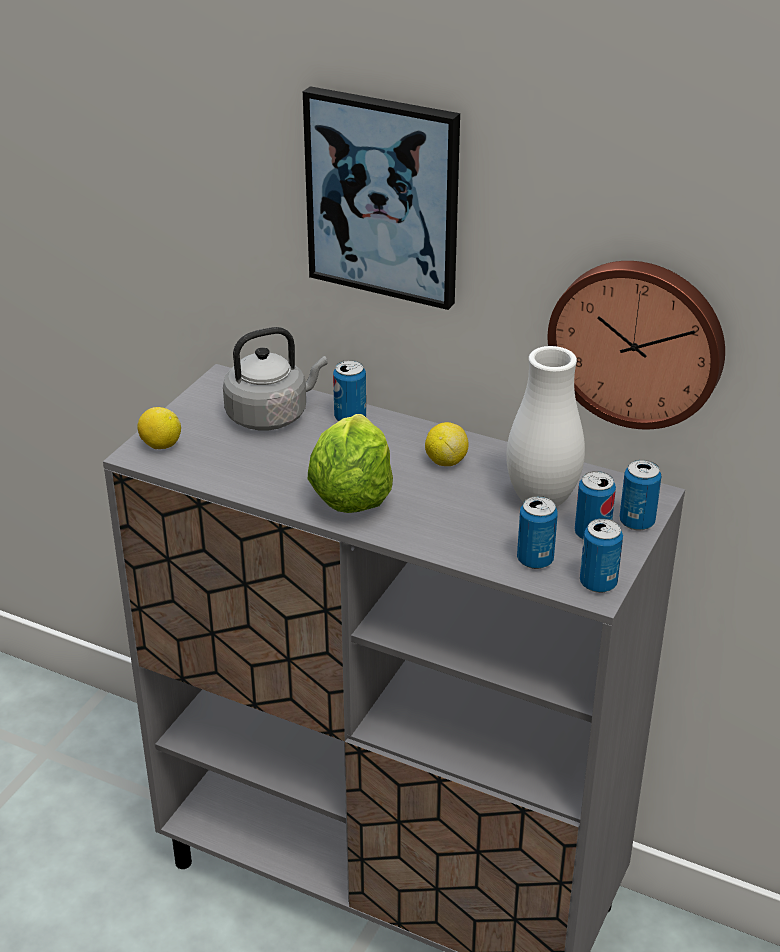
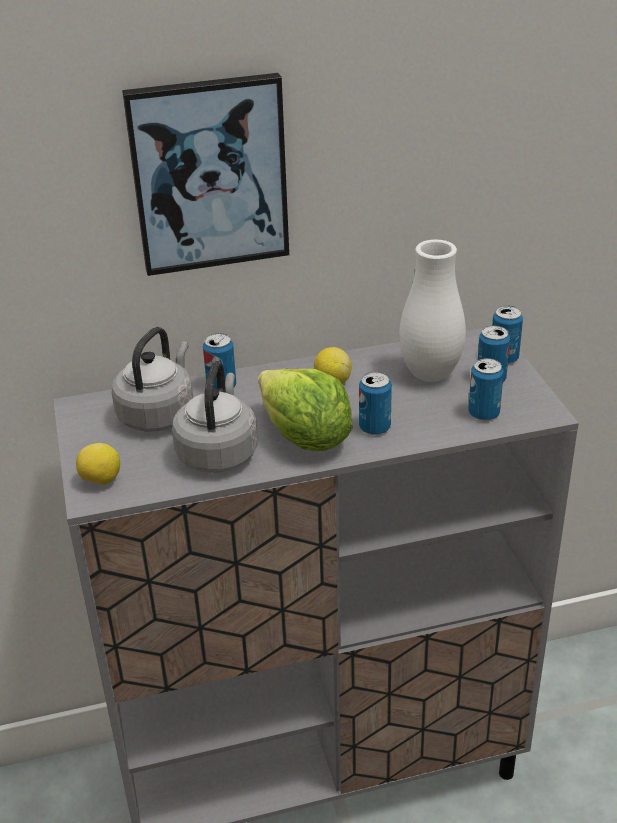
camera: 40 degrees left, 0 degrees up
wall clock [548,261,725,430] -> none
can [580,518,623,593] -> can moved to [359,372,392,435]
none -> grey kettle [172,361,257,473]

